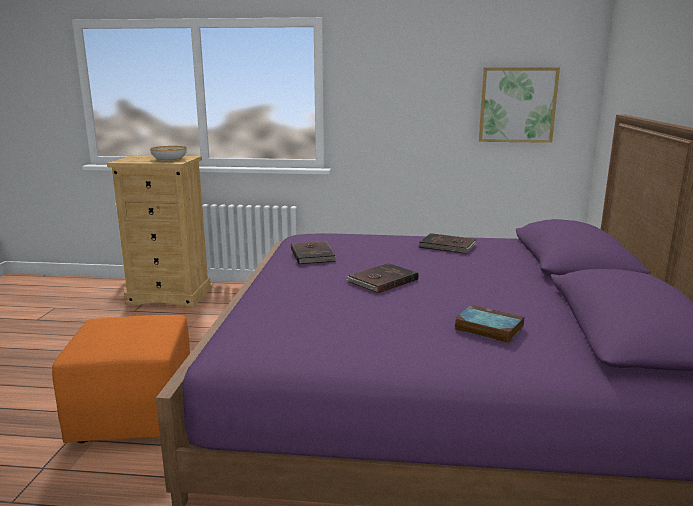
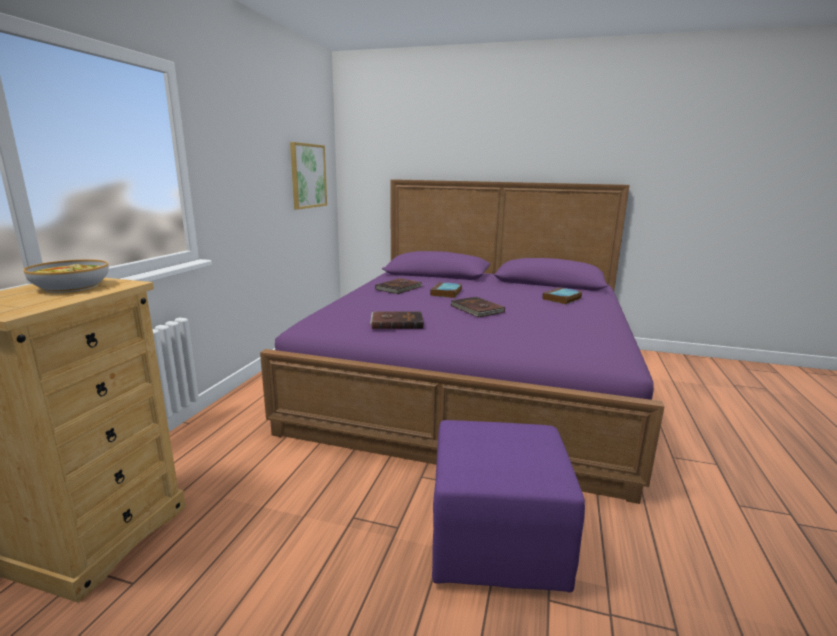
camera: 80 degrees left, 0 degrees up
orange ottoman [52,315,190,443] -> purple ottoman [432,420,585,593]
none -> book [430,282,462,298]

